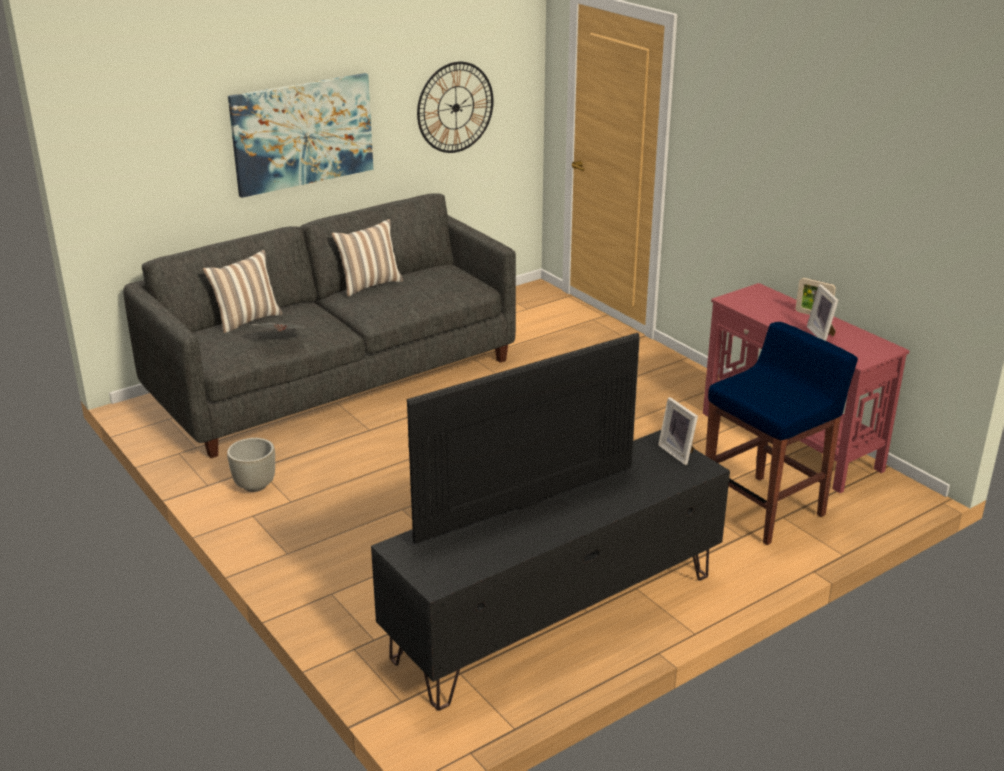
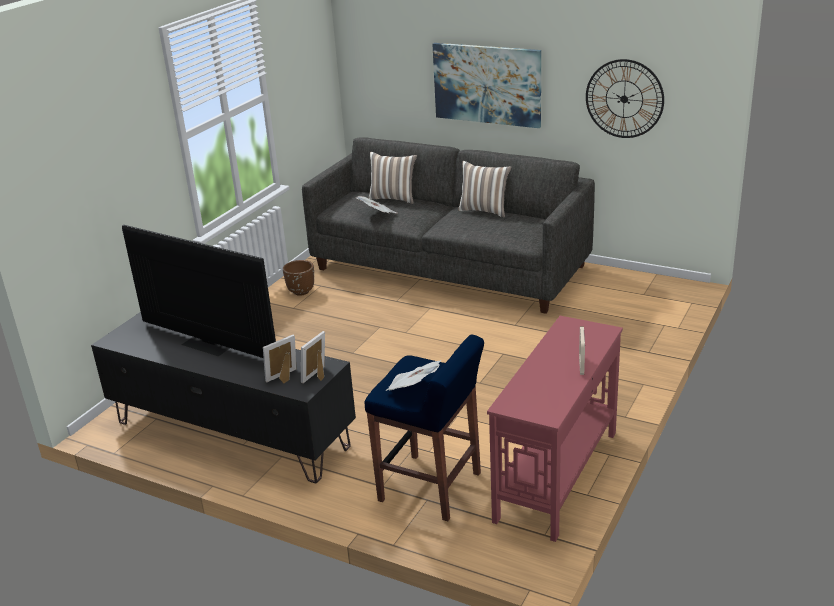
camera: 65 degrees right, 0 degrees up
grey planter [227,438,275,492] -> brown planter [283,260,314,296]
picture frame [807,284,838,341] -> picture frame moved to [263,334,296,383]
none -> newspaper [385,360,442,391]

